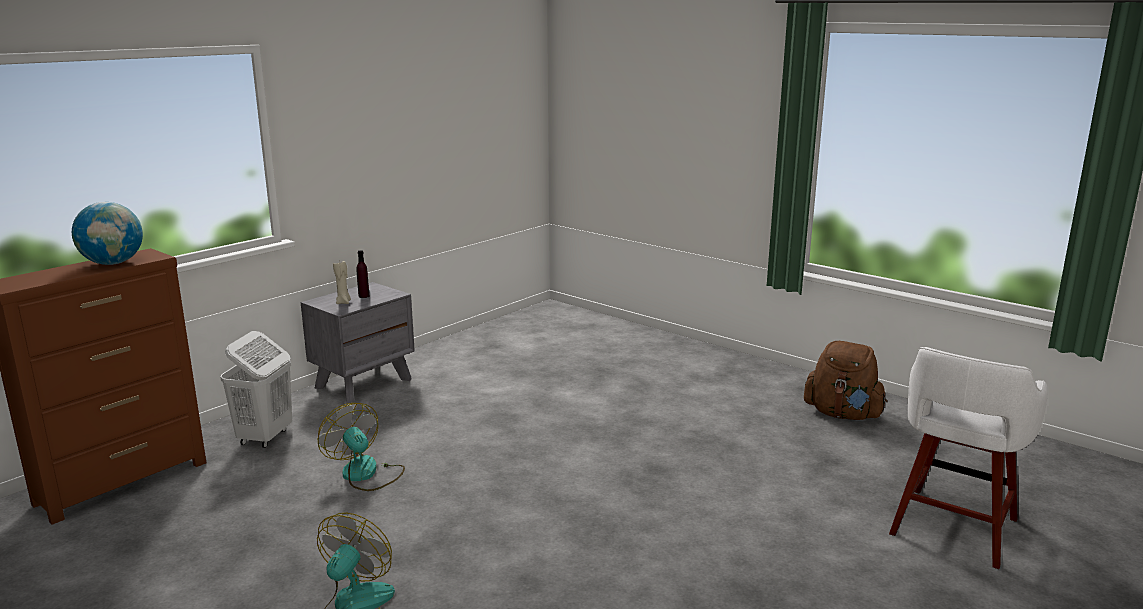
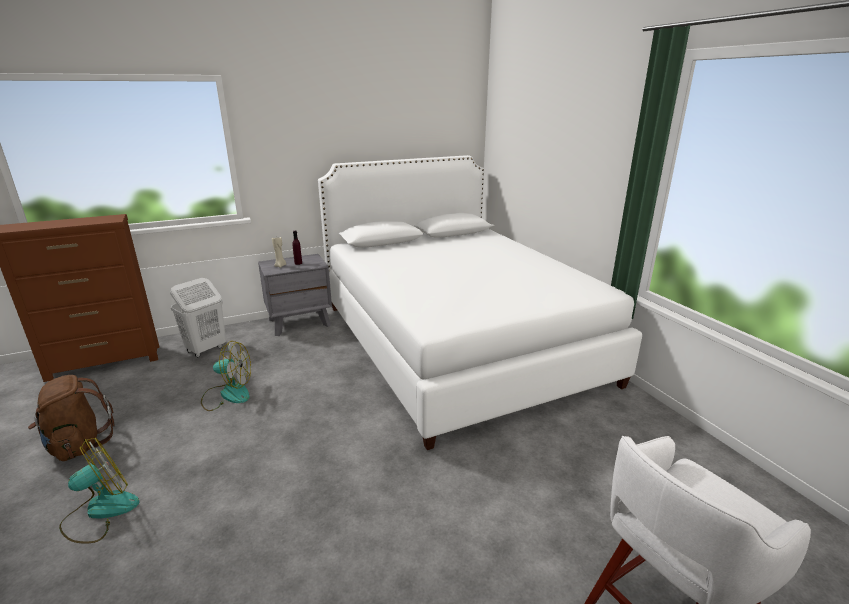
camera: 25 degrees right, 5 degrees up
globe [72,202,143,265] -> none
fan [318,403,405,491] -> fan turned 105 degrees clockwise [201,341,251,411]
brown backpack [804,341,888,420] -> brown backpack moved to [28,375,114,461]
none -> white bed [318,155,642,450]

